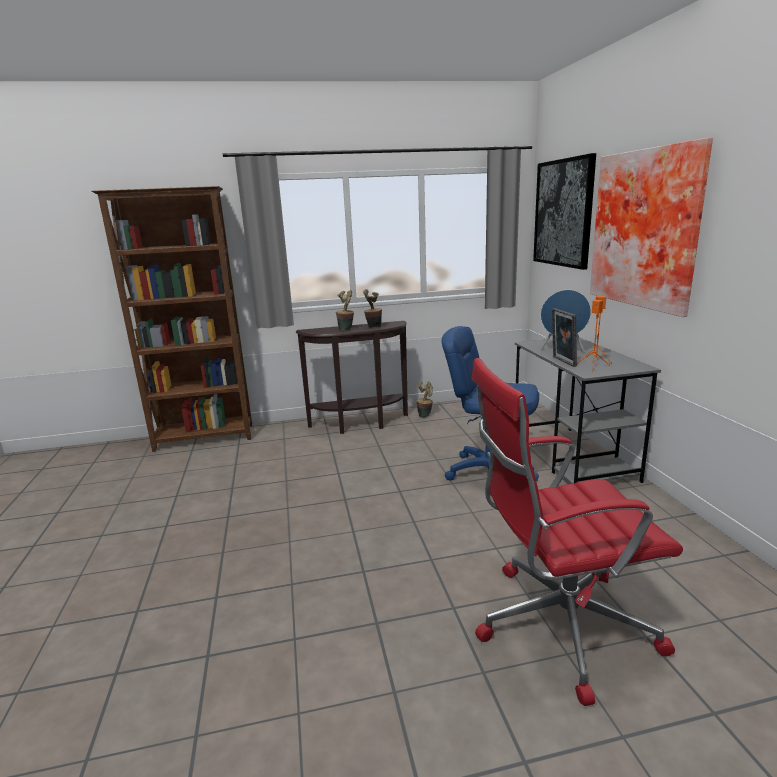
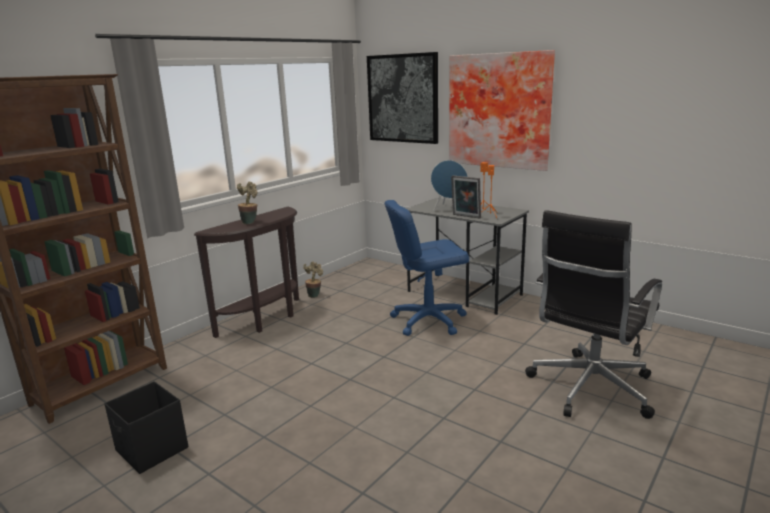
camera: 40 degrees left, 0 degrees up
potted plant [363,289,382,328] -> none
red office chair [471,358,683,706] -> black office chair [525,210,662,419]
none -> black storage box [104,381,188,474]

